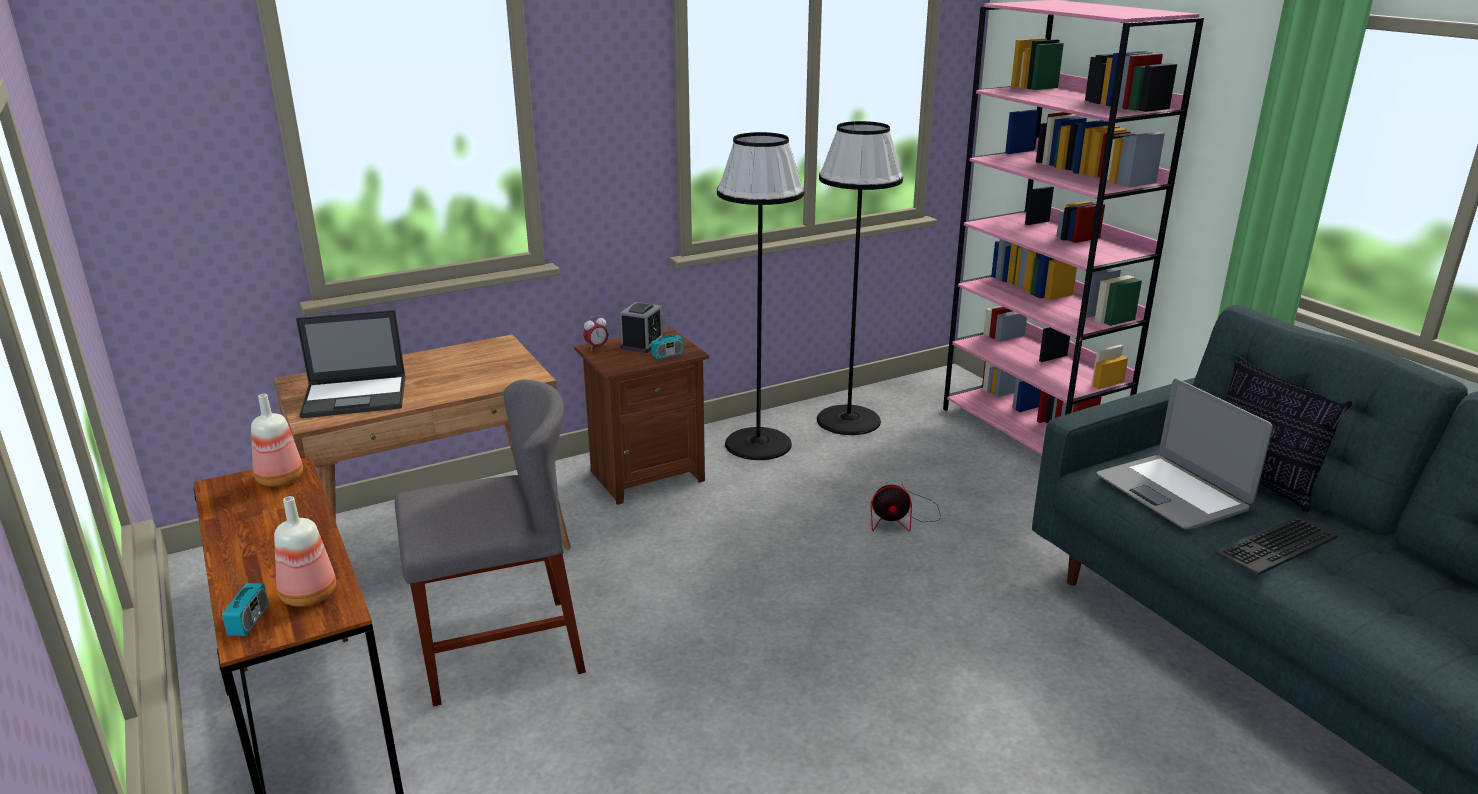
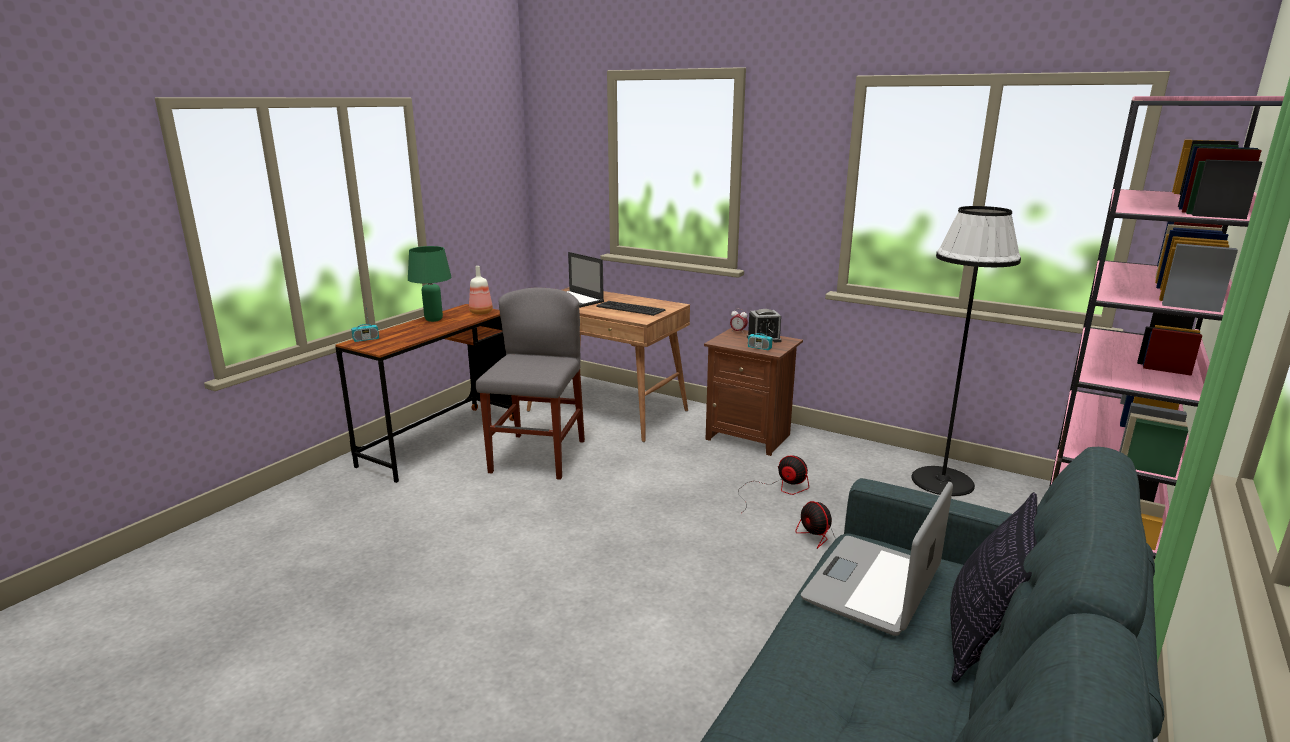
camera: 60 degrees right, 5 degrees down
bottle [274,496,336,607] -> none
grey chair [395,379,586,706] -> grey chair turned 120 degrees counterclockwise [476,287,585,480]
black floor lamp [717,132,805,460] -> none
keyboard [1215,516,1338,576] -> keyboard moved to [596,301,665,316]
none -> green table lamp [408,246,452,322]
none -> fan [738,456,809,511]

